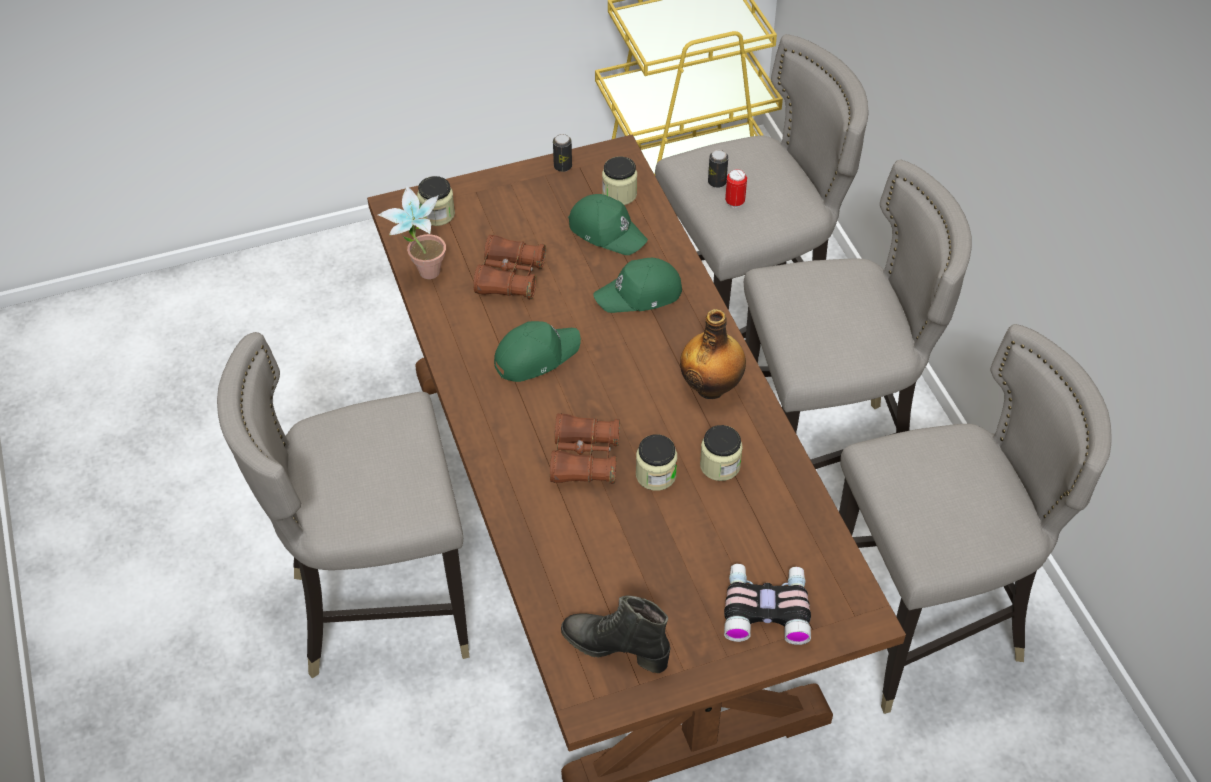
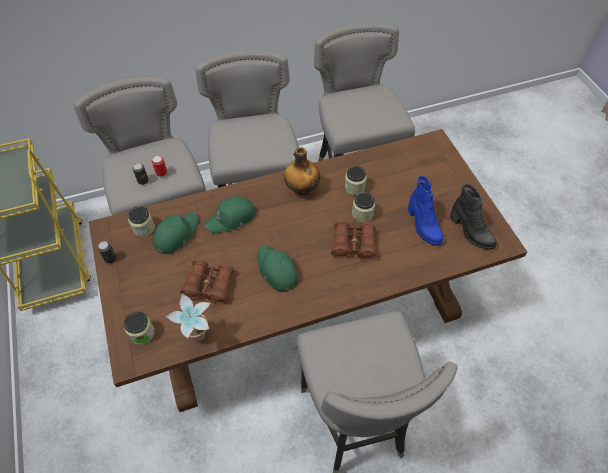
camera: 90 degrees left, 5 degrees up
black boot [561,595,670,673] -> black boot turned 60 degrees counterclockwise [450,184,497,250]
green cap [593,258,682,313] -> green cap turned 75 degrees clockwise [204,196,255,234]
binoculars [724,564,811,645] -> none
none -> blue boot [408,176,443,246]

